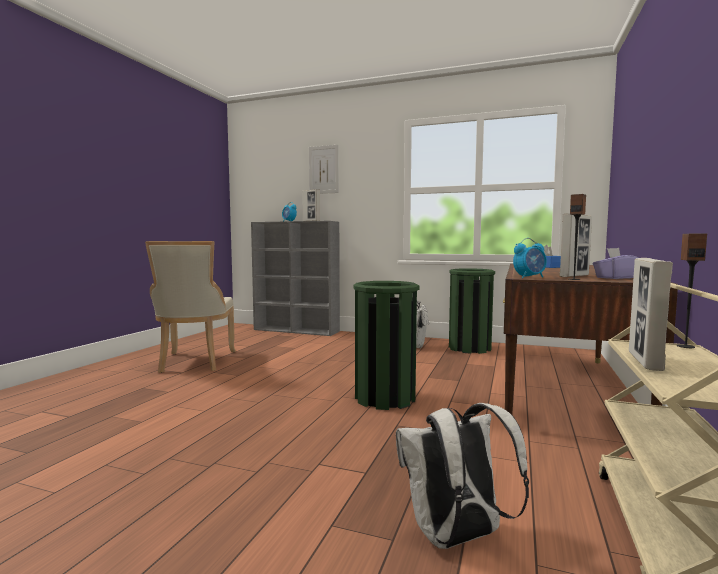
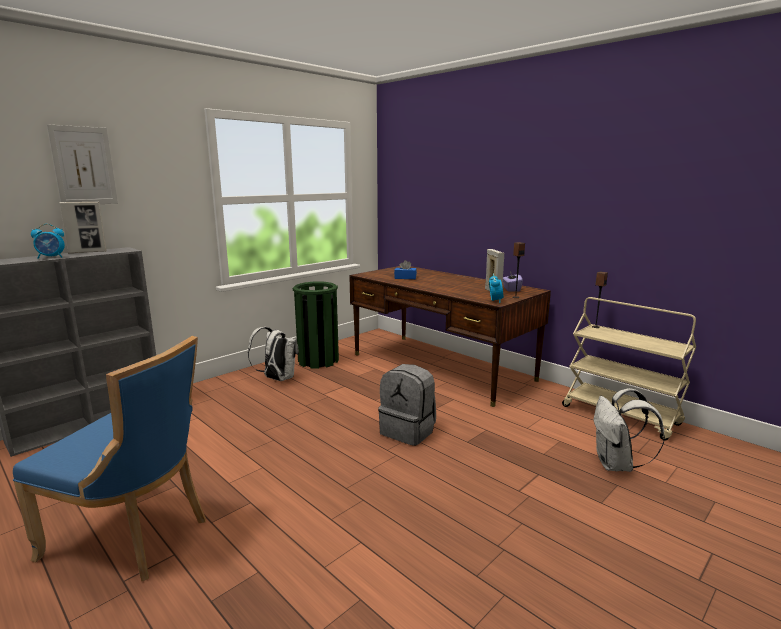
camera: 65 degrees left, 10 degrees up
beige chair [145,241,236,373] -> blue chair [13,336,206,581]
green trash can [353,281,419,410] -> grey backpack [378,364,436,446]
picture frame [629,258,673,371] -> none

